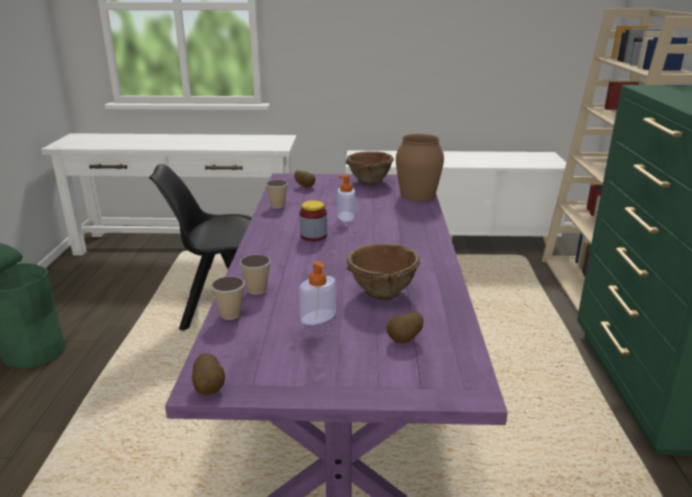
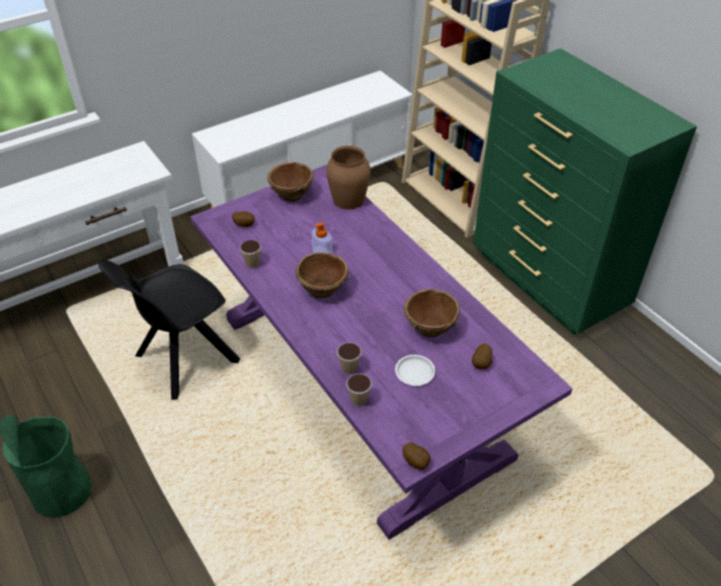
camera: 35 degrees left, 20 degrees up
soap dispenser [299,261,336,325] -> white plate [395,355,435,386]
jar [300,200,327,241] -> brown bowl [295,252,349,298]

